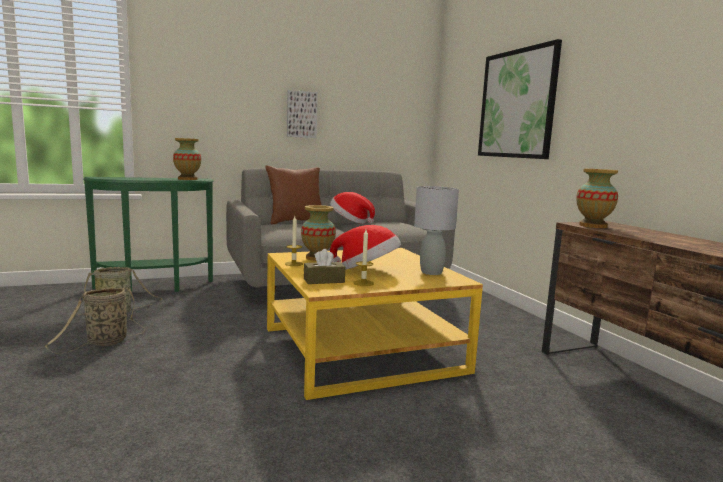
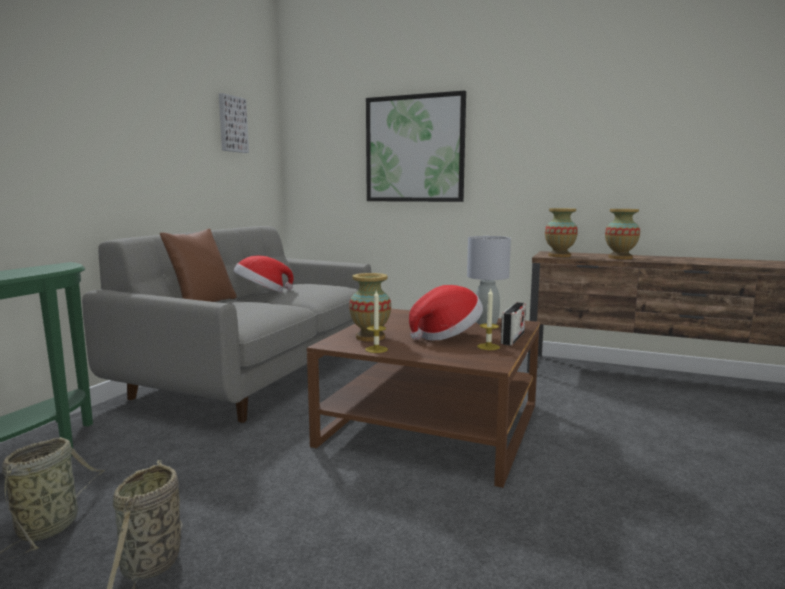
camera: 45 degrees left, 0 degrees up
vase [173,138,201,180] -> vase moved to [605,209,640,259]
yellow coffee table [267,248,483,400] -> brown coffee table [307,309,540,488]
picture [287,90,318,138] -> picture moved to [219,93,249,153]
brown tissue box [304,249,345,284] -> none
none -> radio [501,302,526,345]

